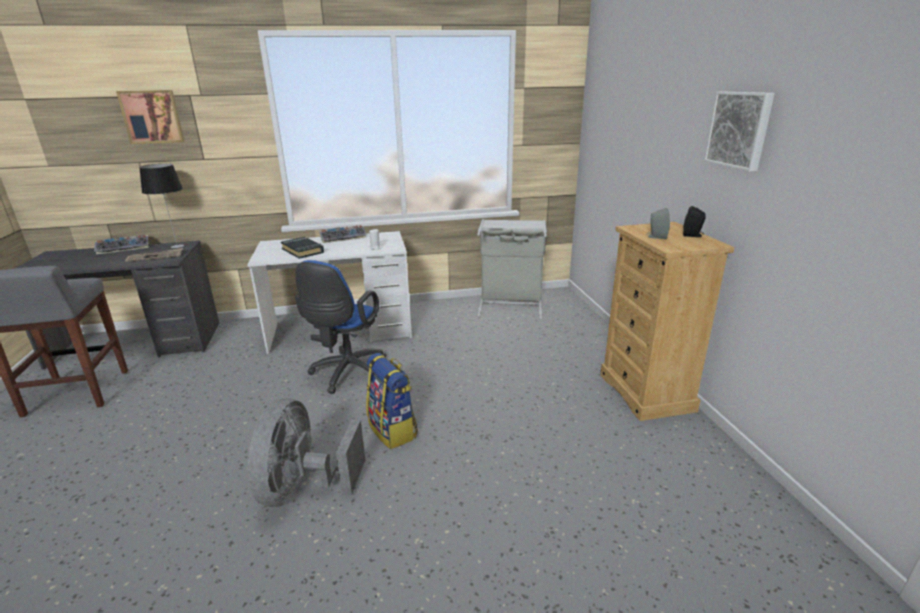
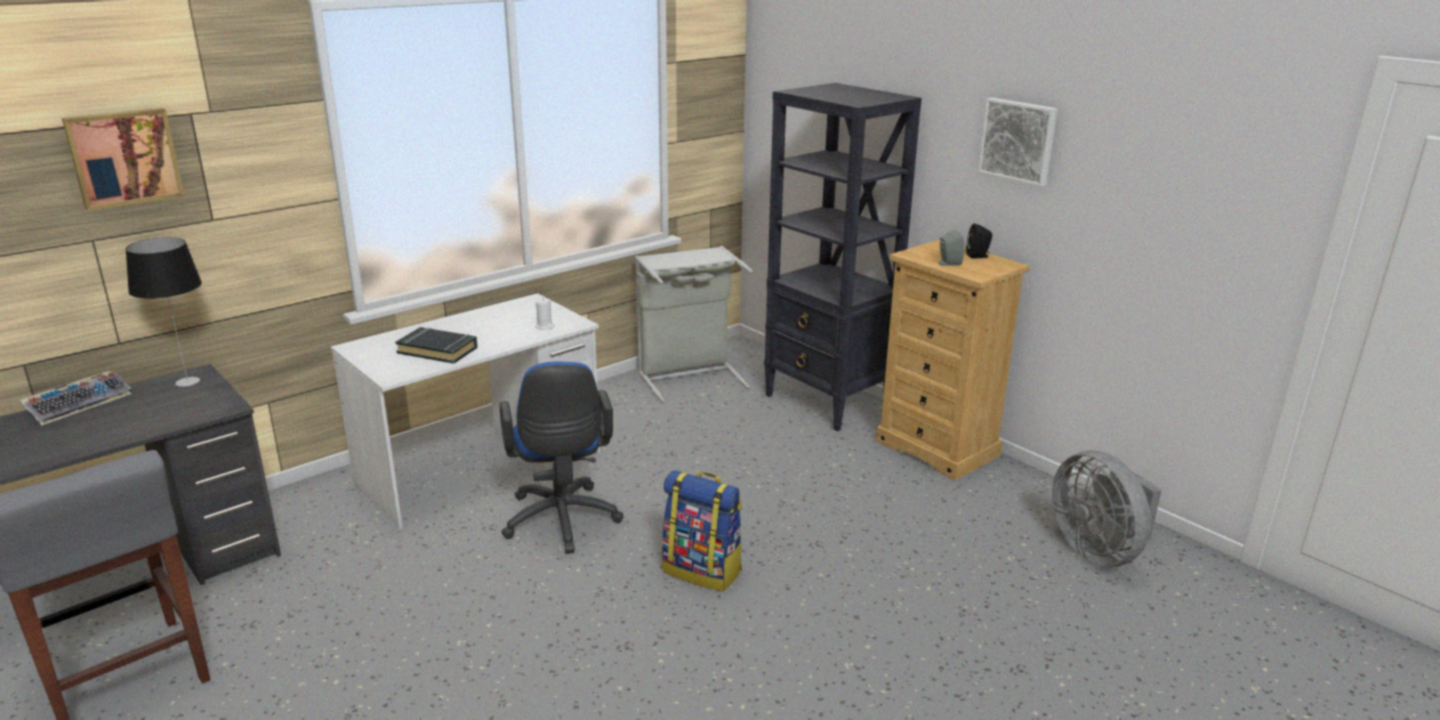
camera: 30 degrees left, 0 degrees up
newspaper [125,248,183,262] -> none
grey fan [248,398,365,507] -> grey fan moved to [1052,450,1162,567]
keyboard [319,225,367,243] -> none
none -> black bookcase [764,83,922,432]

